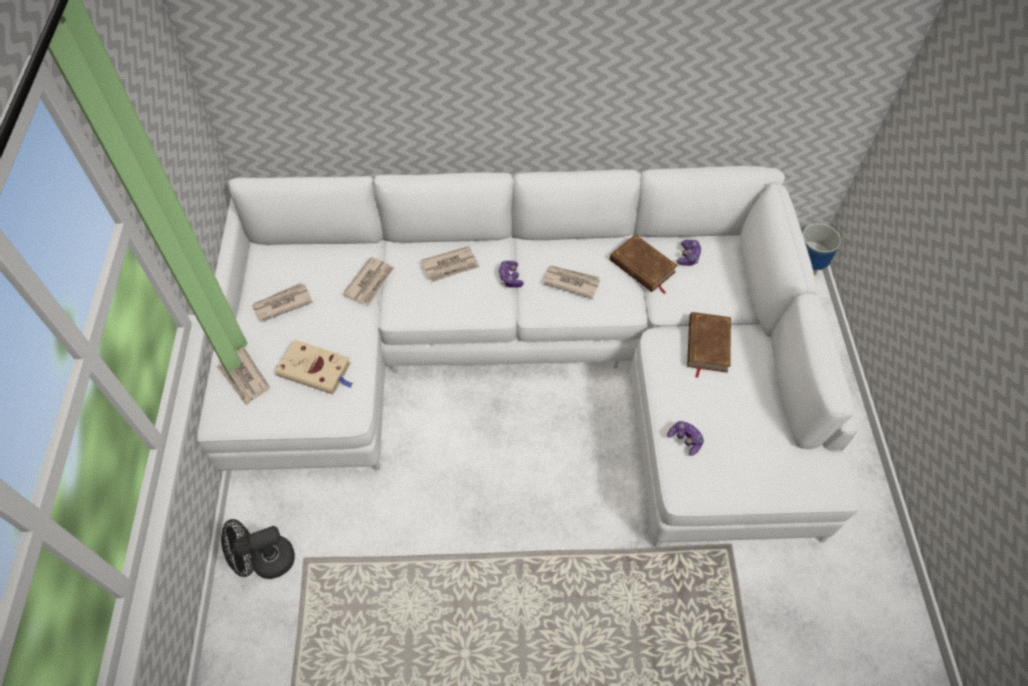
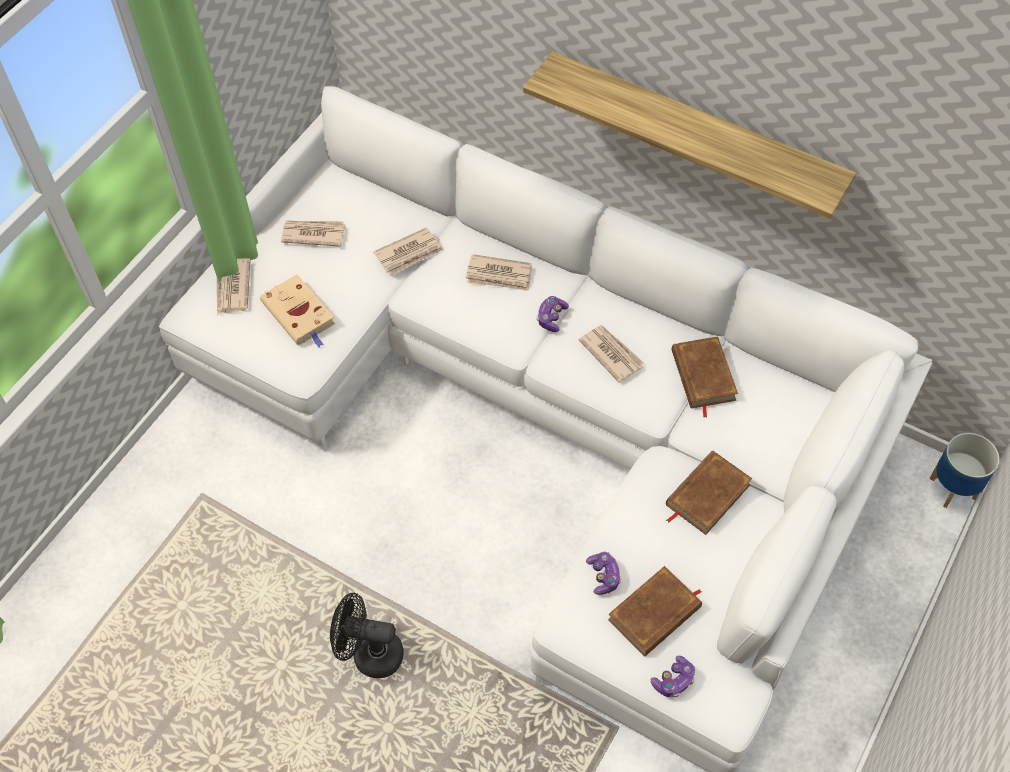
camera: 35 degrees right, 0 degrees up
black fan [221,519,295,579] -> black fan moved to [330,593,404,678]
game controller [677,240,702,266] -> game controller moved to [651,656,695,697]
none -> shelf [523,51,856,219]
none -> brown book [608,566,702,657]

